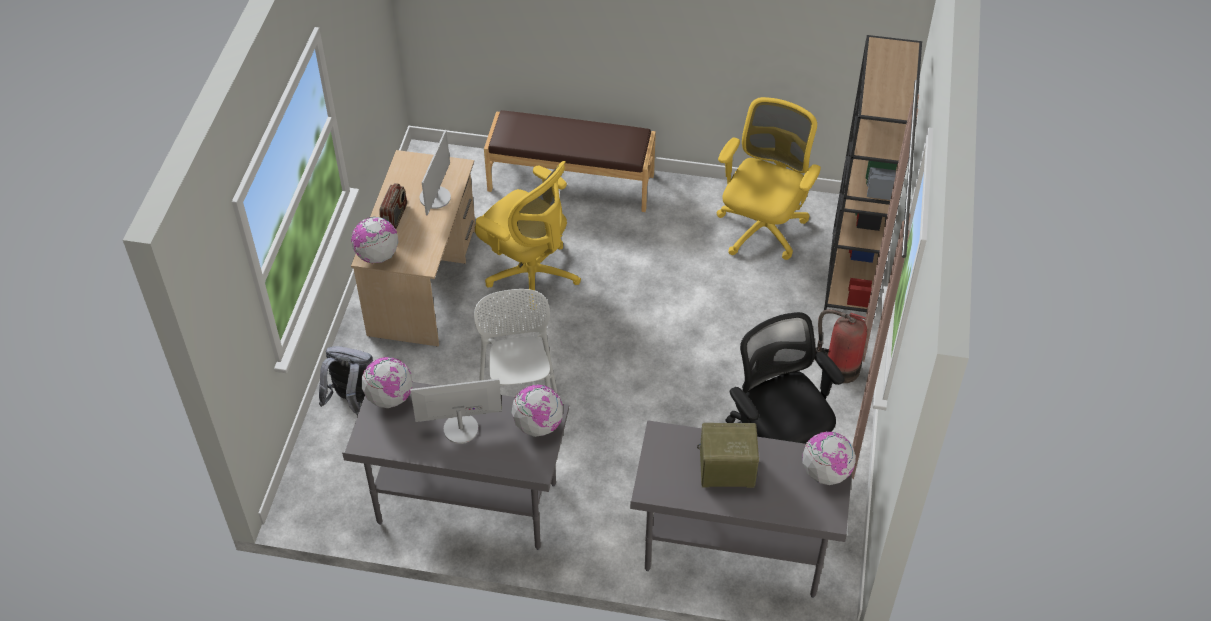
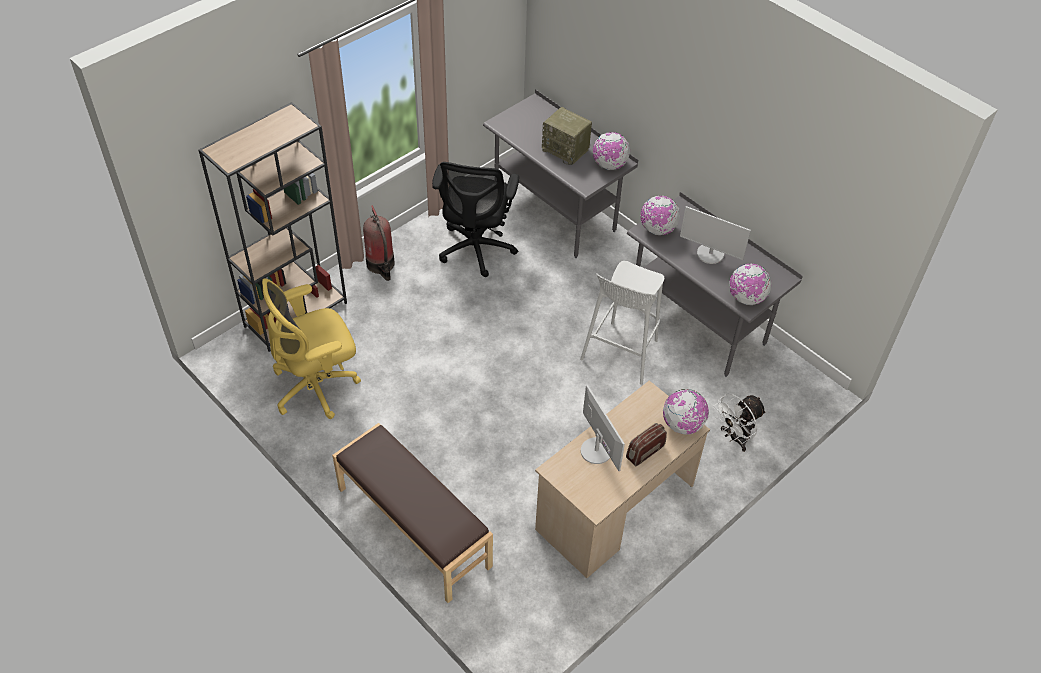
camera: 145 degrees left, 0 degrees up
grey backpack [319,346,373,416] -> white fan [713,394,766,452]
monitor [420,130,451,215] -> monitor turned 105 degrees clockwise [581,385,625,471]
yellow office chair [475,161,581,310] -> none
globe [802,432,856,485] -> globe moved to [593,132,630,170]

